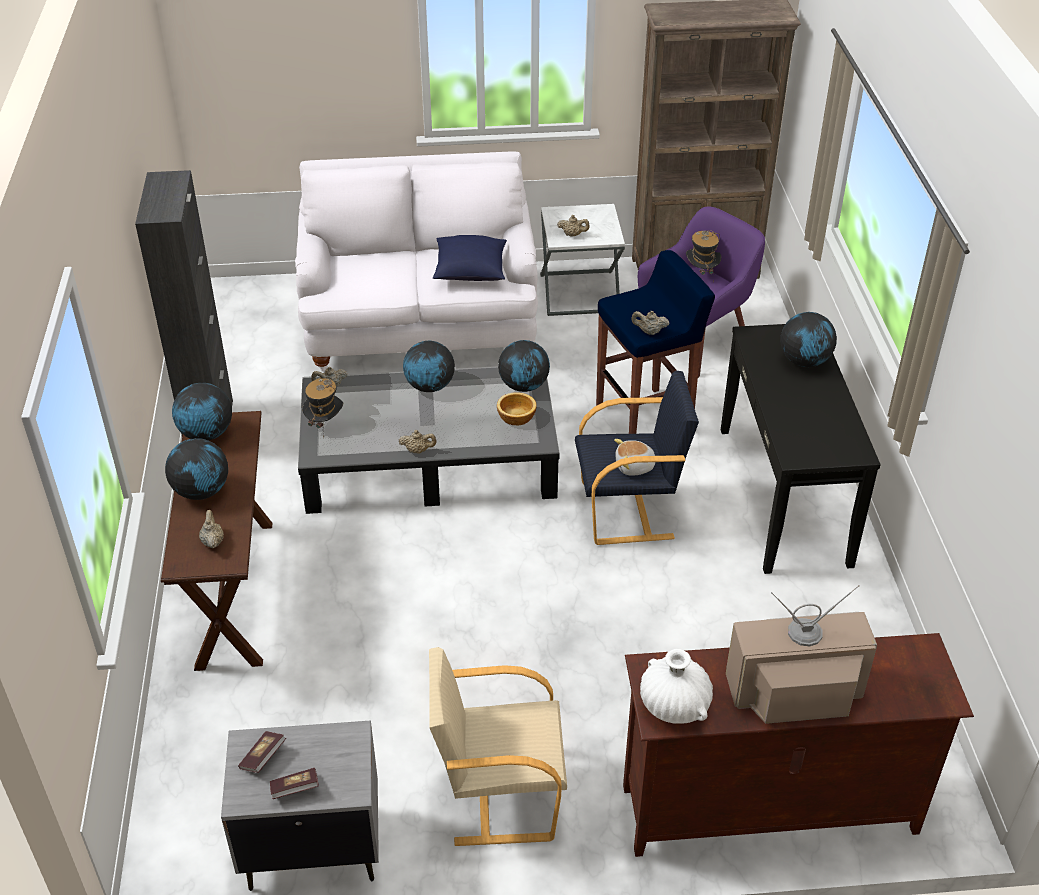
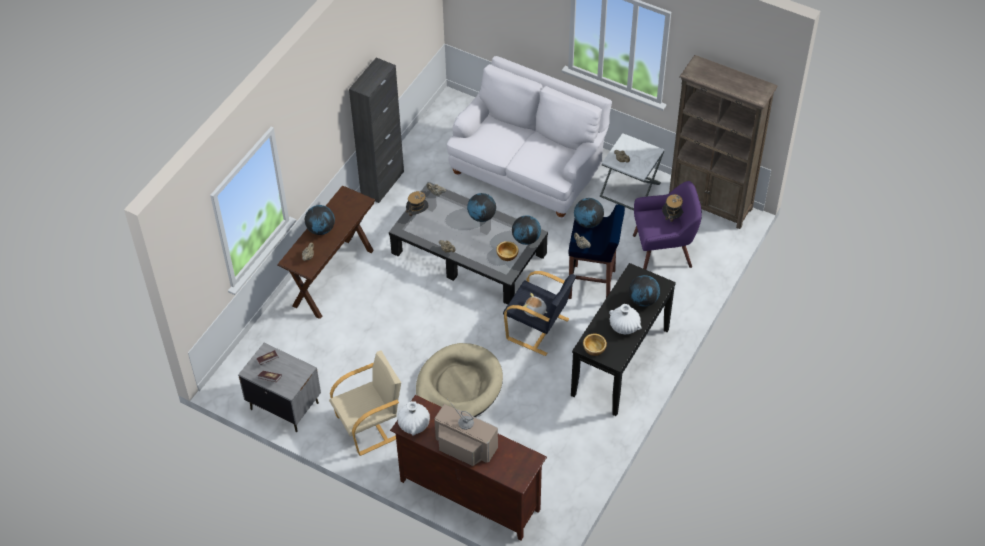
camera: 35 degrees right, 10 degrees up
globe [172,383,232,440] -> globe moved to [574,198,604,228]
beige armchair [429,647,567,846] -> beige armchair turned 120 degrees clockwise [329,350,401,456]
blue pillow [433,235,507,281] -> none
none -> beige dog bed [416,343,503,417]
none -> bowl [583,334,607,356]
none -> white vase [609,304,642,334]

